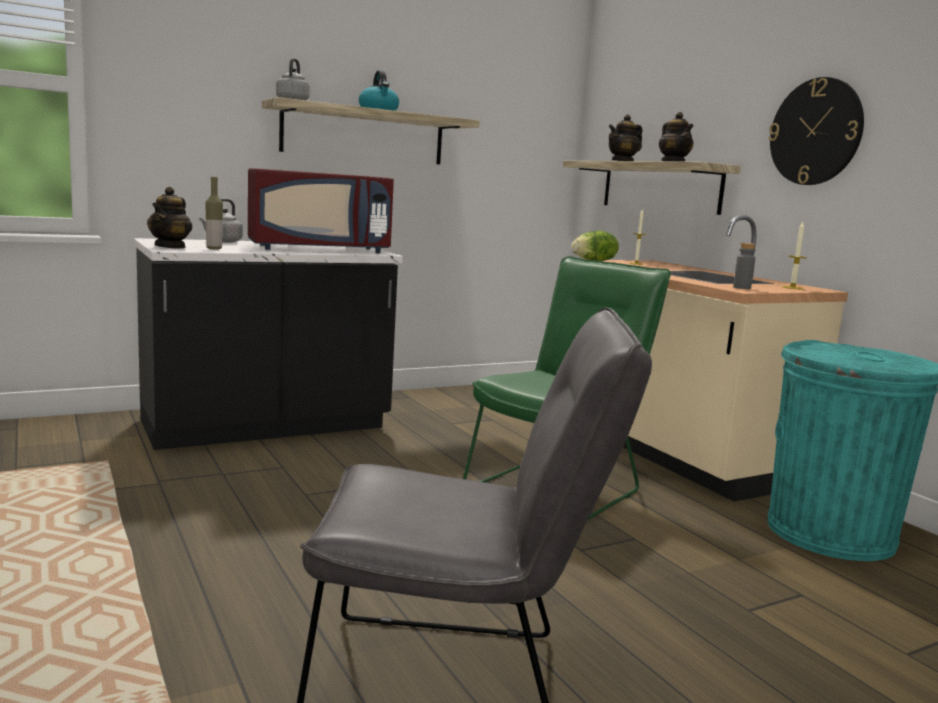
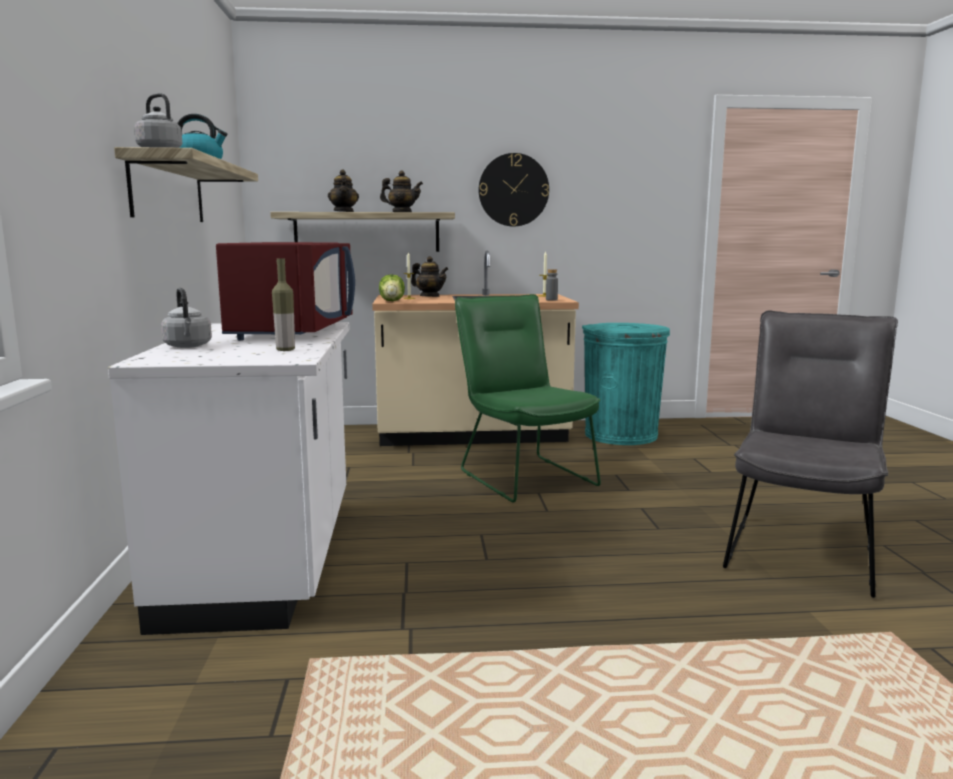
camera: 65 degrees left, 0 degrees up
black counter [134,238,403,450] -> white counter [108,322,350,635]
teapot [147,187,192,249] -> teapot moved to [411,256,448,297]

